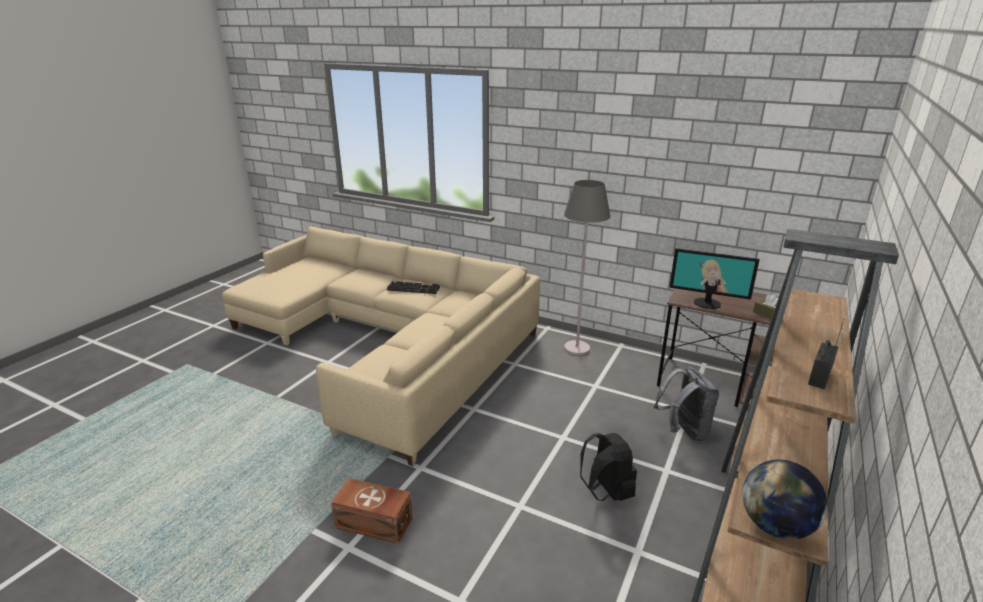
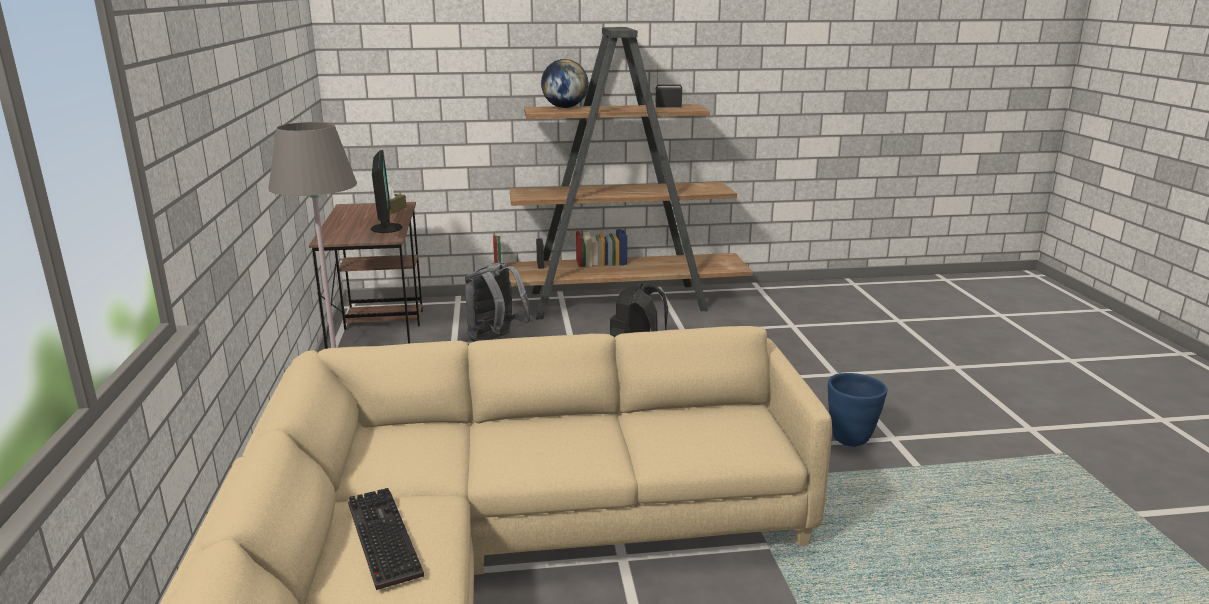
camera: 125 degrees left, 5 degrees down
brown storage box [331,478,413,544] -> blue planter [828,373,887,447]
globe [742,459,827,540] -> globe moved to [541,59,588,108]

